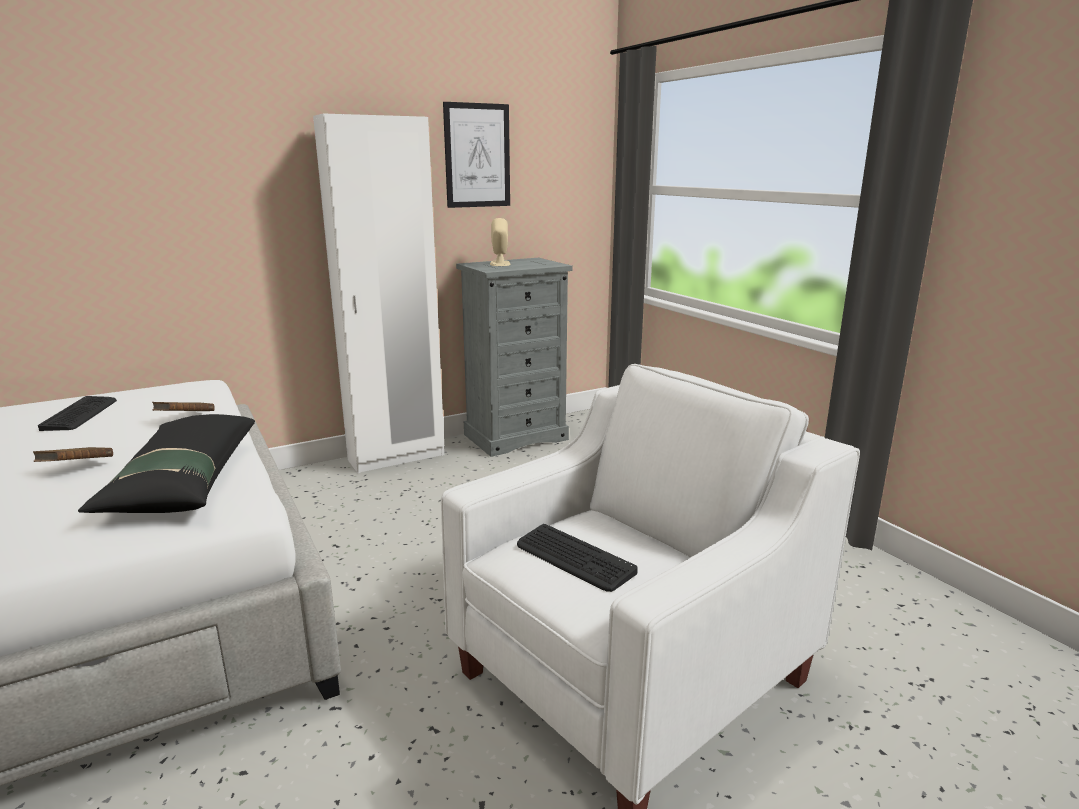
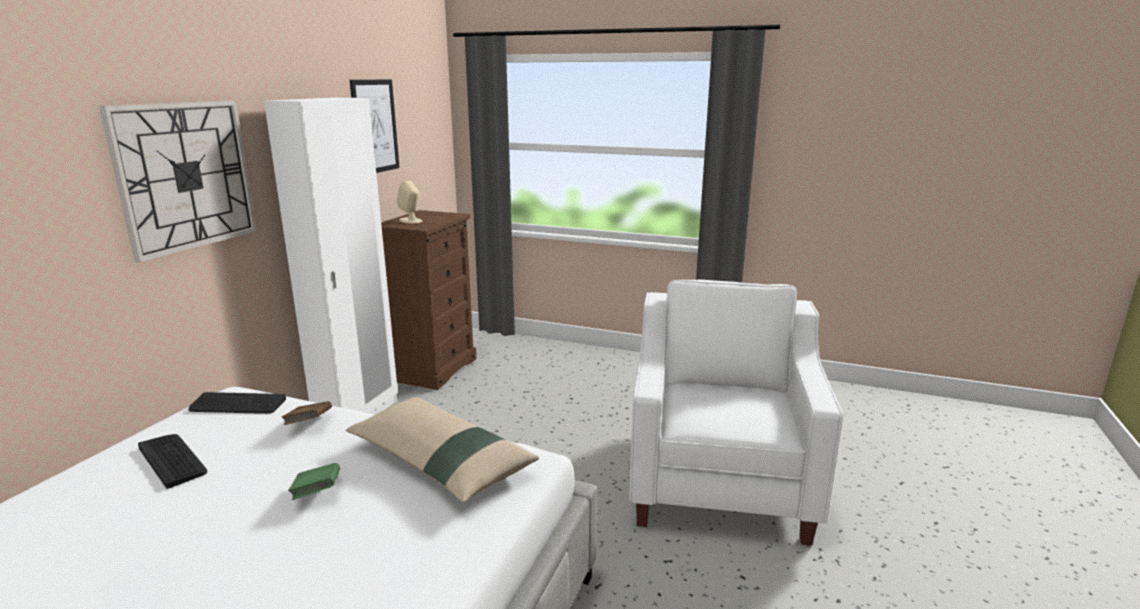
camera: 40 degrees left, 0 degrees up
brown book [33,447,113,462] -> green book [288,463,340,500]
black pillow [78,414,255,513] -> beige pillow [346,397,539,503]
grey dresser [456,258,573,457] -> brown dresser [381,210,477,390]
keyboard [517,524,638,592] -> keyboard moved to [188,392,286,414]
none -> wall clock [99,100,257,263]

